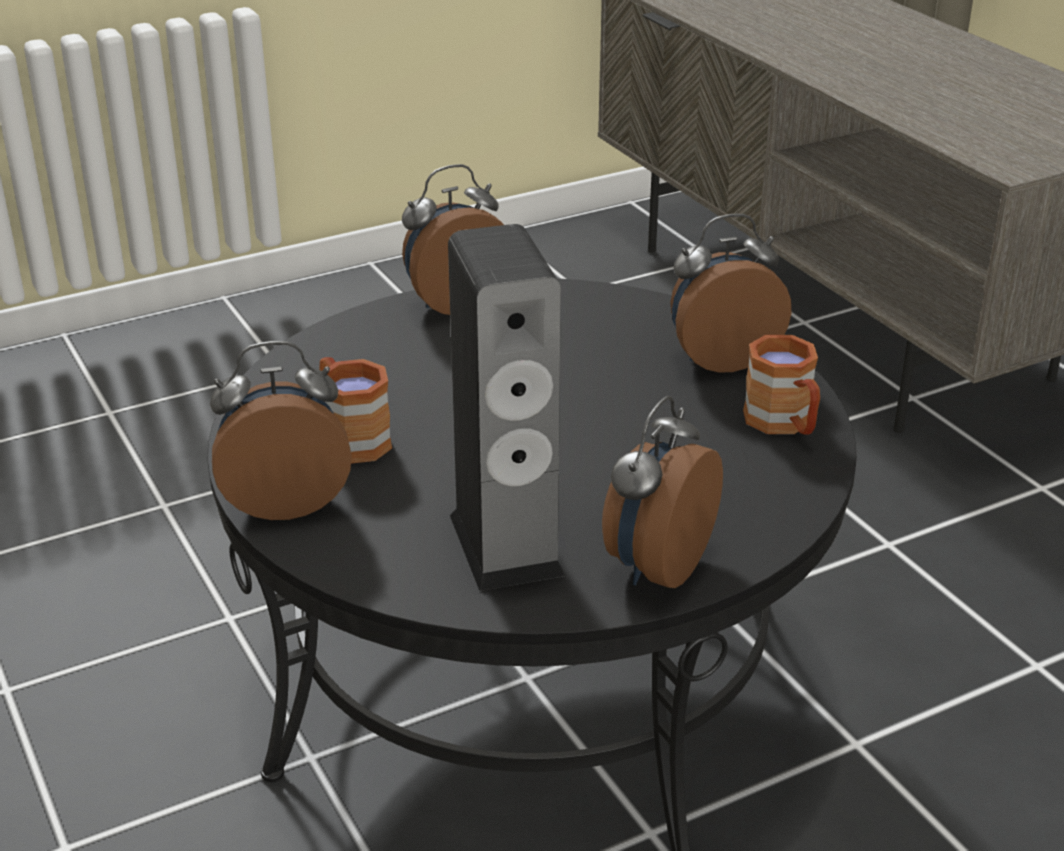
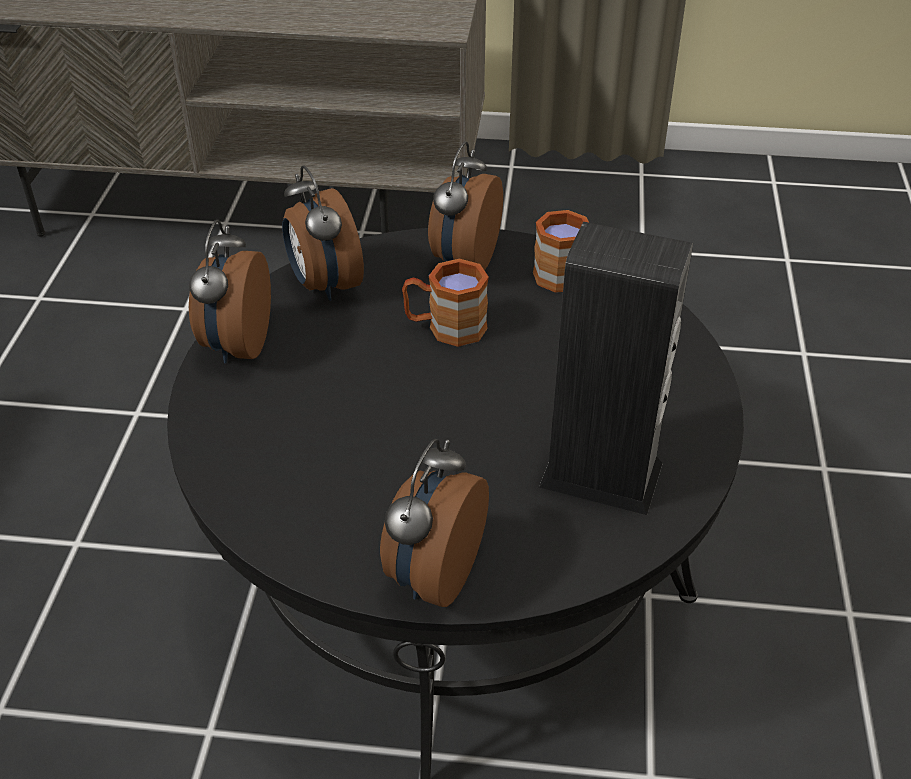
camera: 55 degrees left, 10 degrees up
brown mug [319,357,392,464] -> brown mug moved to [402,259,489,347]
alarm clock [602,396,723,588] -> alarm clock moved to [282,165,364,301]

